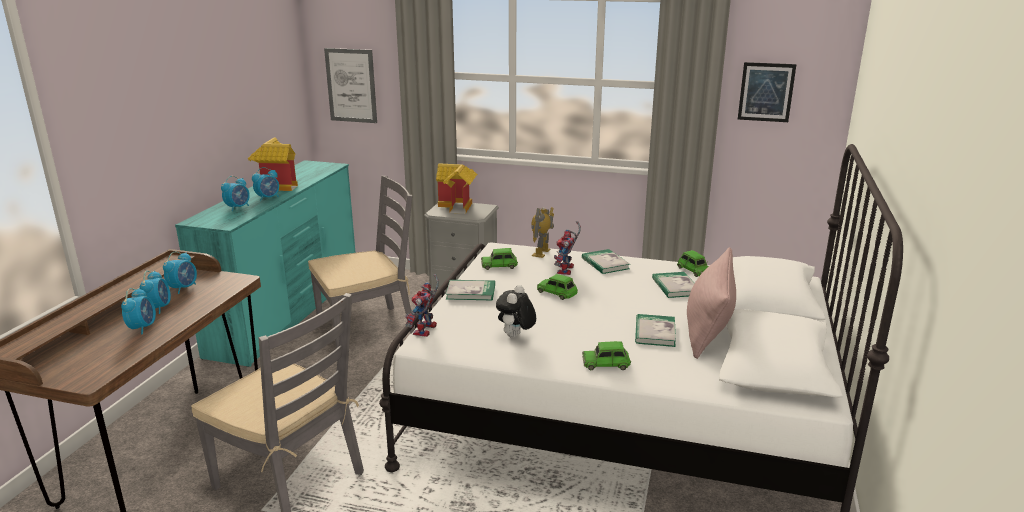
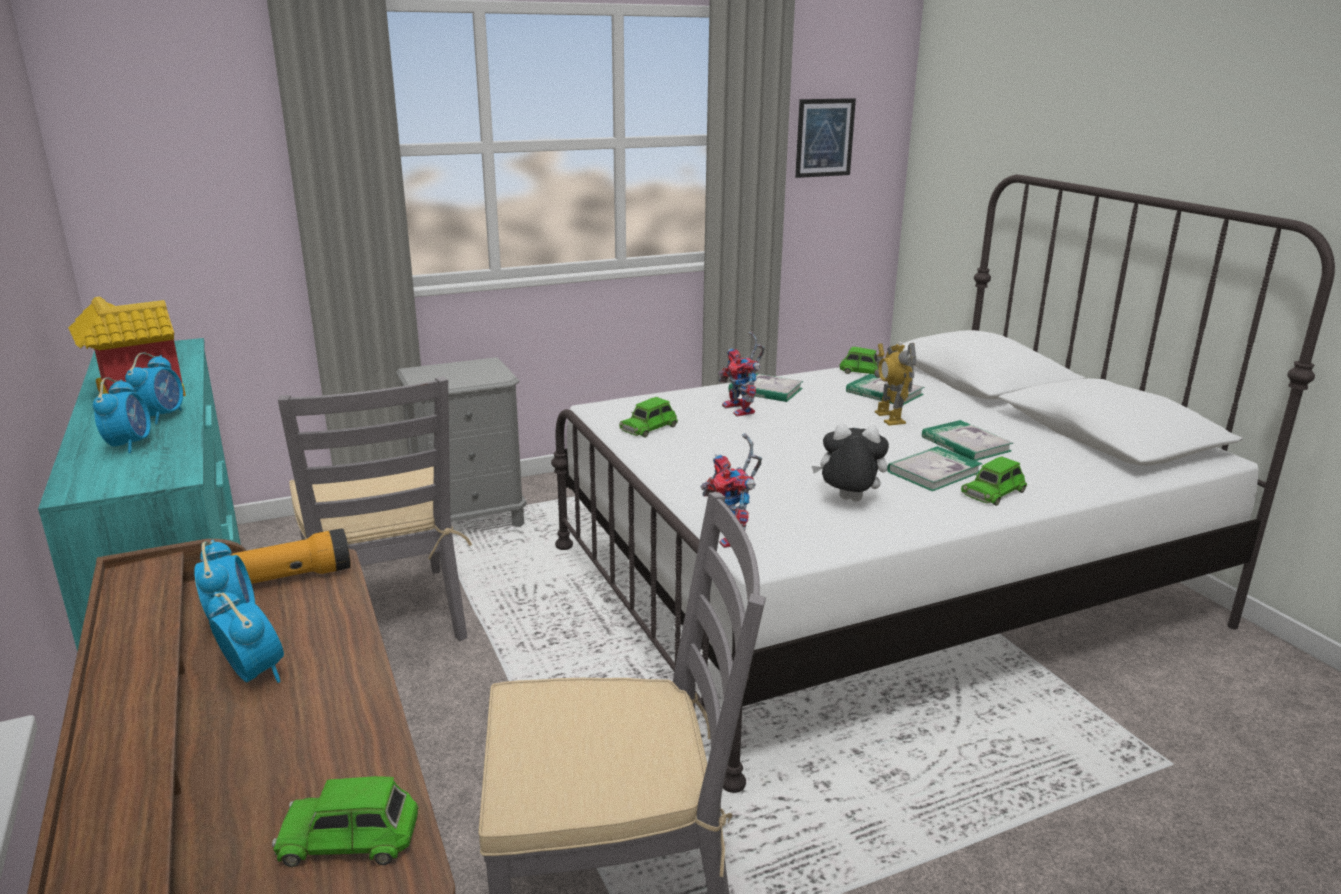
camera: 40 degrees left, 0 degrees up
alarm clock [121,288,156,334] -> none
grey chair [308,176,415,349] -> grey chair turned 135 degrees clockwise [278,376,472,641]
picture [324,48,377,123] -> none
toy house [436,163,477,214] -> none
book [446,280,495,300] -> book moved to [887,446,982,491]
plush toy [496,285,536,338] -> plush toy turned 120 degrees clockwise [812,424,889,501]
toy robot [531,207,554,258] -> toy robot moved to [874,342,916,426]
green toy car [537,274,578,300] -> green toy car moved to [272,776,419,867]
pink pillow [687,247,736,359] -> none
none -> flashlight [231,528,351,584]

